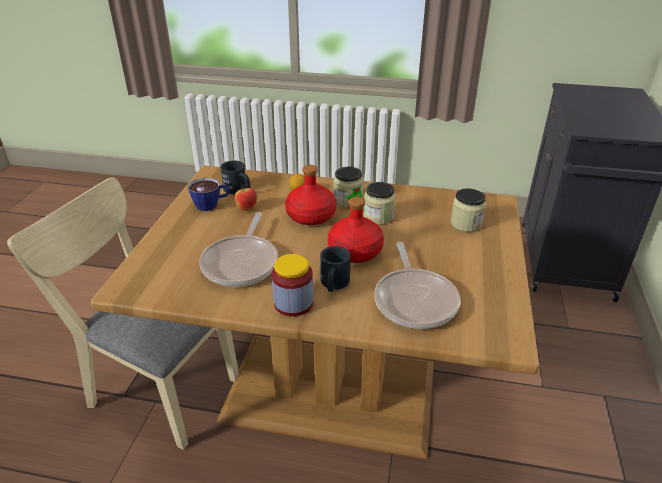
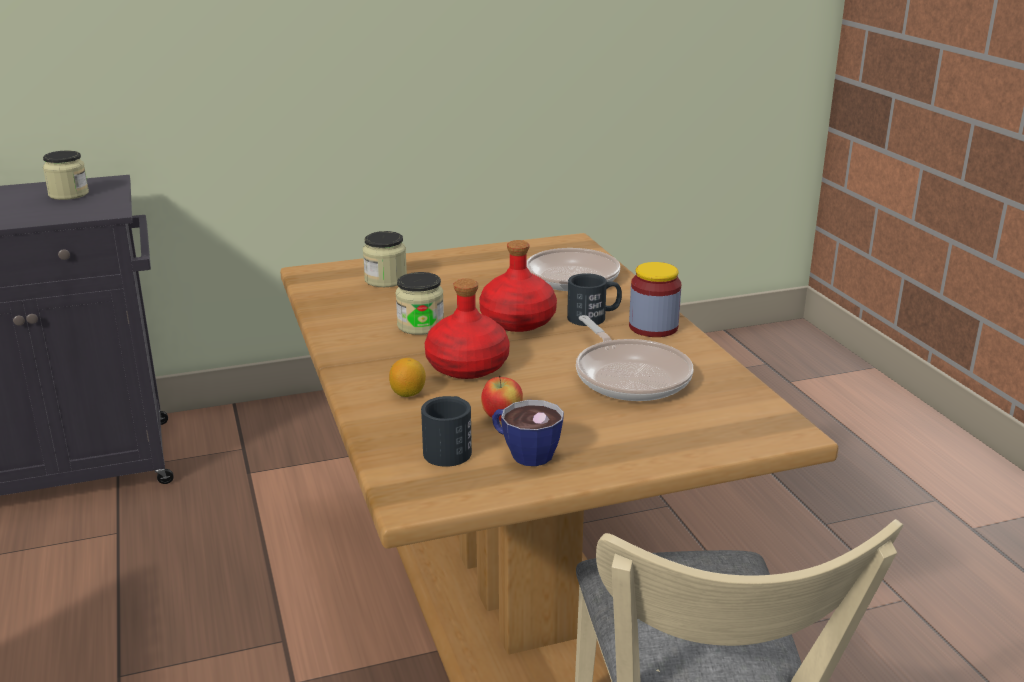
camera: 120 degrees left, 10 degrees down
frying pan [199,212,278,287] -> frying pan turned 90 degrees clockwise [576,315,693,401]
jar [333,167,363,207] -> jar moved to [43,150,89,200]

